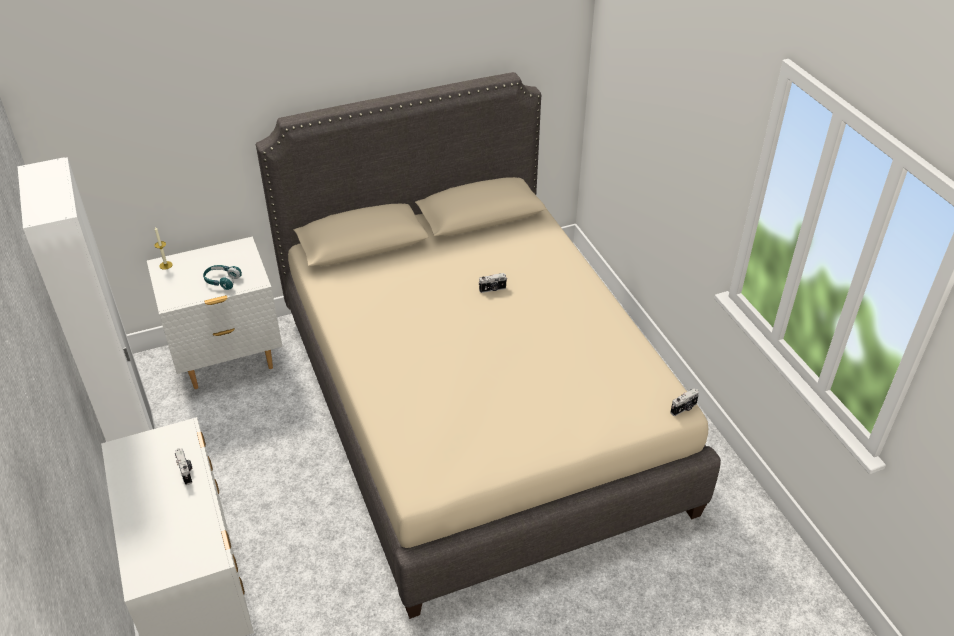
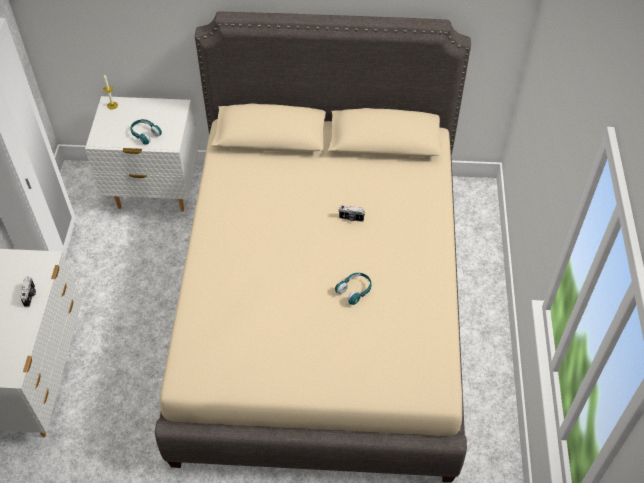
camera: 25 degrees right, 10 degrees up
camera [670,388,699,416] -> none
none -> turquoise headphones [335,273,371,305]

